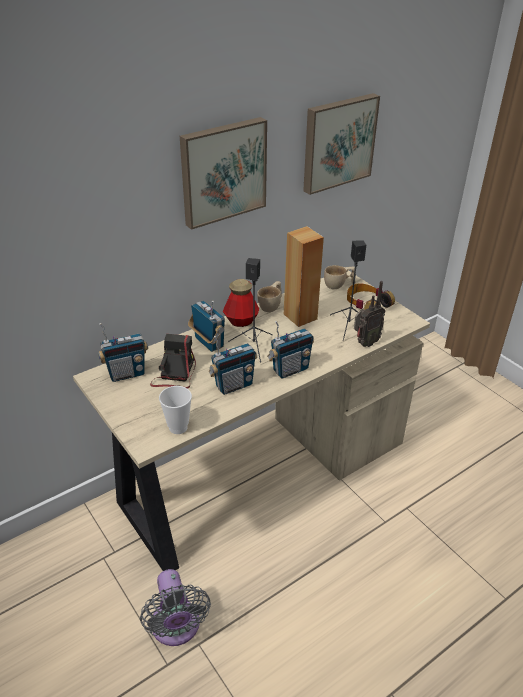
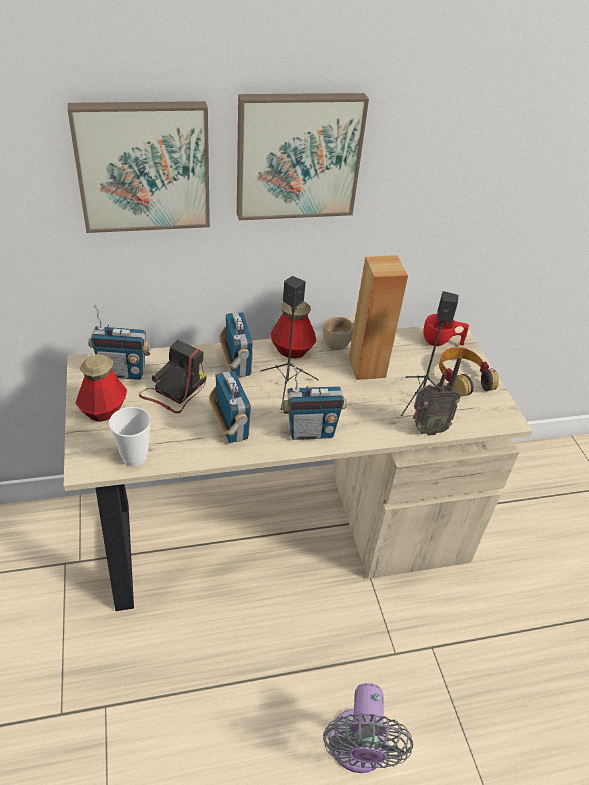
camera: 20 degrees right, 5 degrees up
grey fan [140,569,211,646] -> grey fan moved to [323,683,413,773]
radio [209,336,257,395] -> radio turned 105 degrees counterclockwise [209,371,251,443]
picture [303,93,380,195] -> picture moved to [67,101,210,233]
beige cup [324,265,356,289] -> red cup [423,314,469,346]
none -> bottle [75,354,127,422]

